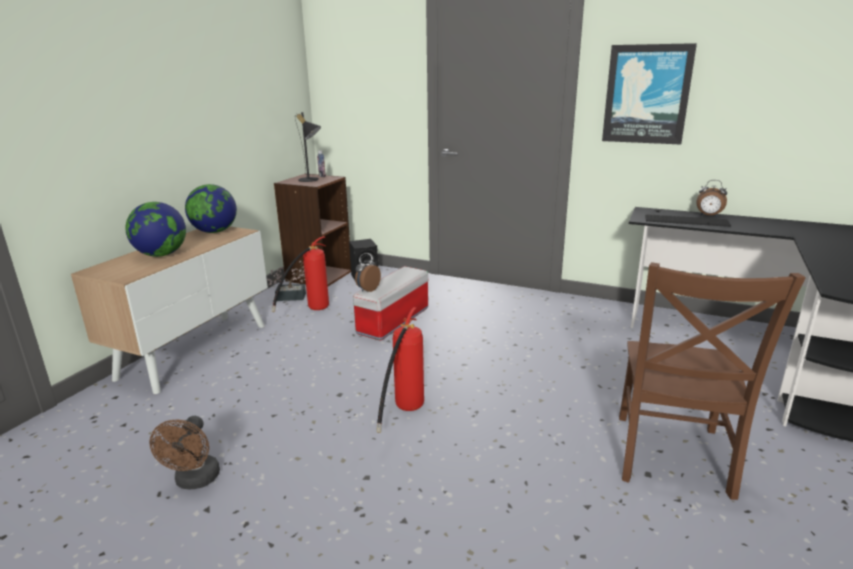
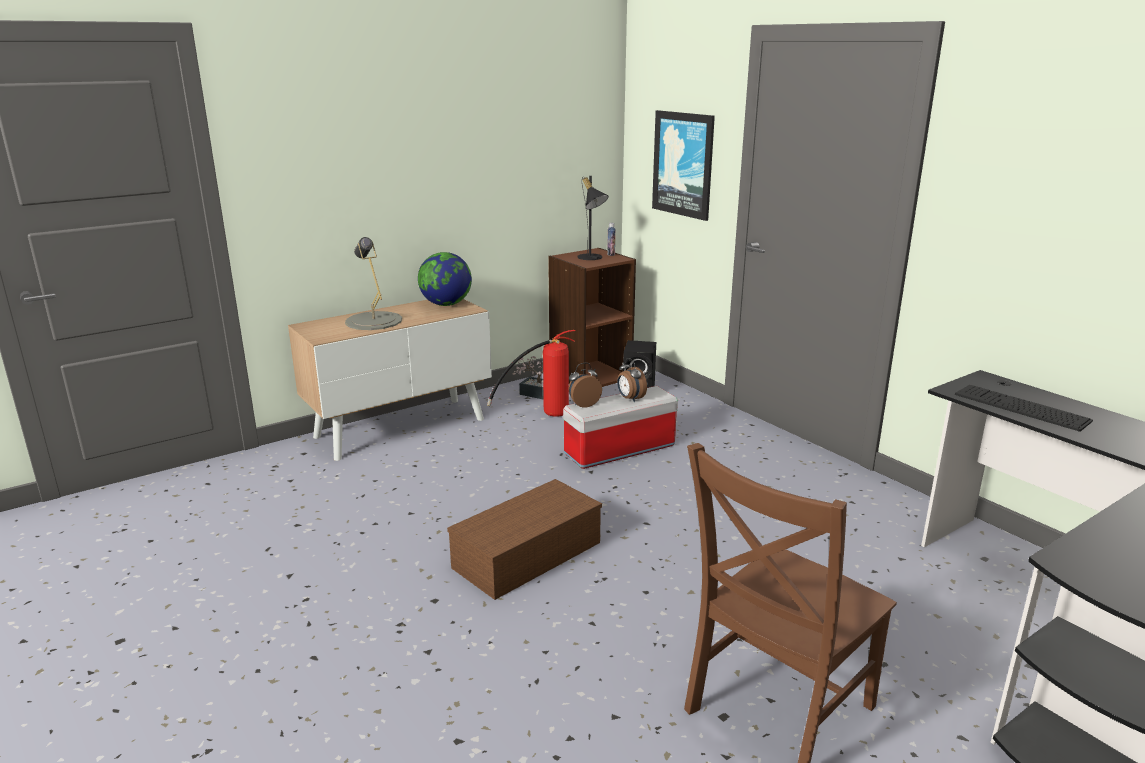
camera: 30 degrees right, 0 degrees up
globe [125,202,186,257] -> grey table lamp [345,237,402,330]
brown fan [149,416,220,489] -> none
fire extinguisher [376,307,424,433] -> brown storage box [447,479,602,600]
picture [602,43,697,145] -> picture moved to [652,110,715,221]
alarm clock [696,180,727,217] -> alarm clock moved to [617,358,647,402]

